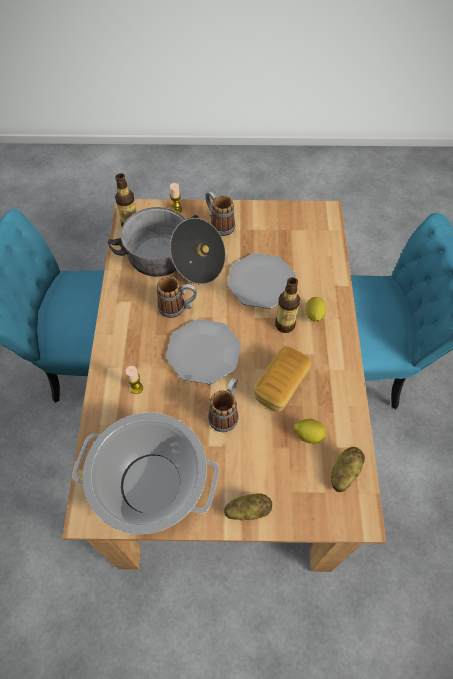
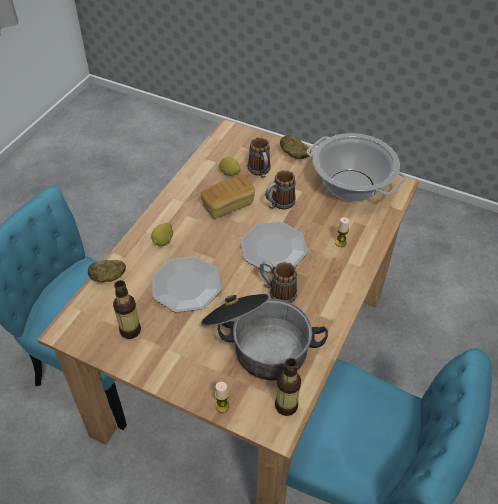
camera: 155 degrees left, 10 degrees down
mug [205,191,235,236] -> mug moved to [248,138,271,178]
bottle [275,277,300,333] -> bottle moved to [113,280,141,339]
potato [331,447,365,492] -> potato moved to [88,260,126,282]

